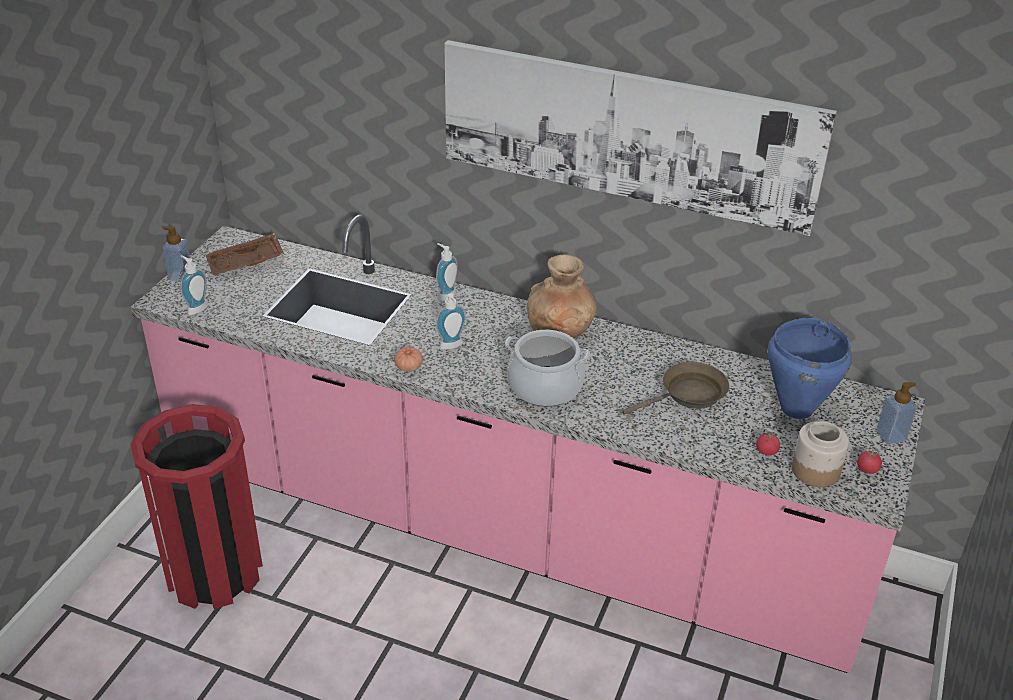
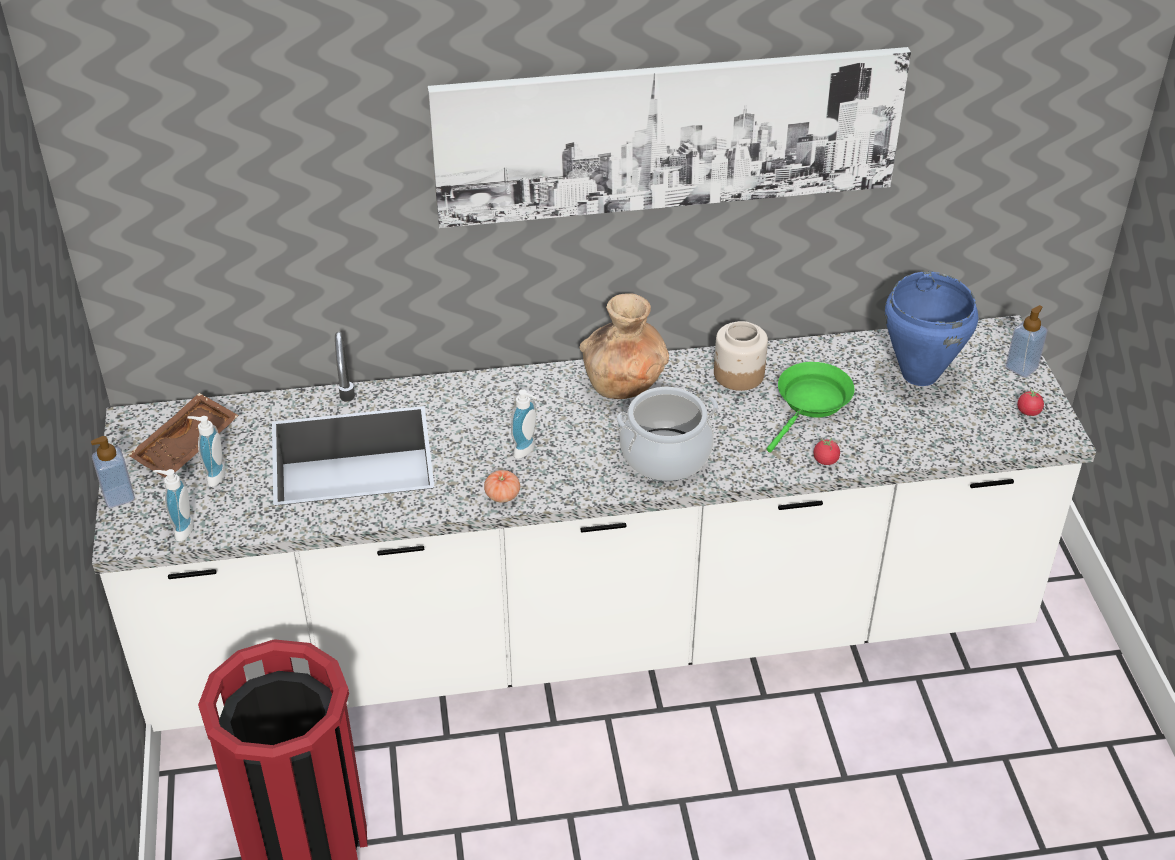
camera: 30 degrees left, 5 degrees up
pink counter [131,215,925,673] -> white counter [92,315,1096,732]
soap dispenser [436,243,458,302] -> soap dispenser moved to [187,416,225,487]
brown frying pan [622,362,729,415] -> green frying pan [767,362,855,453]
tomato [756,431,780,455] -> tomato moved to [814,438,840,465]
jar [792,421,849,487] -> jar moved to [714,321,768,391]

